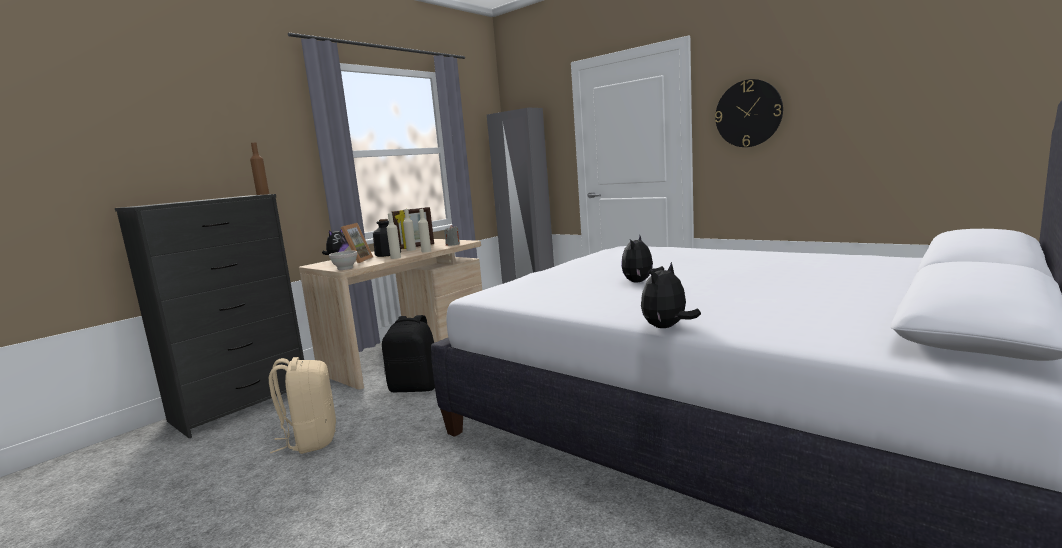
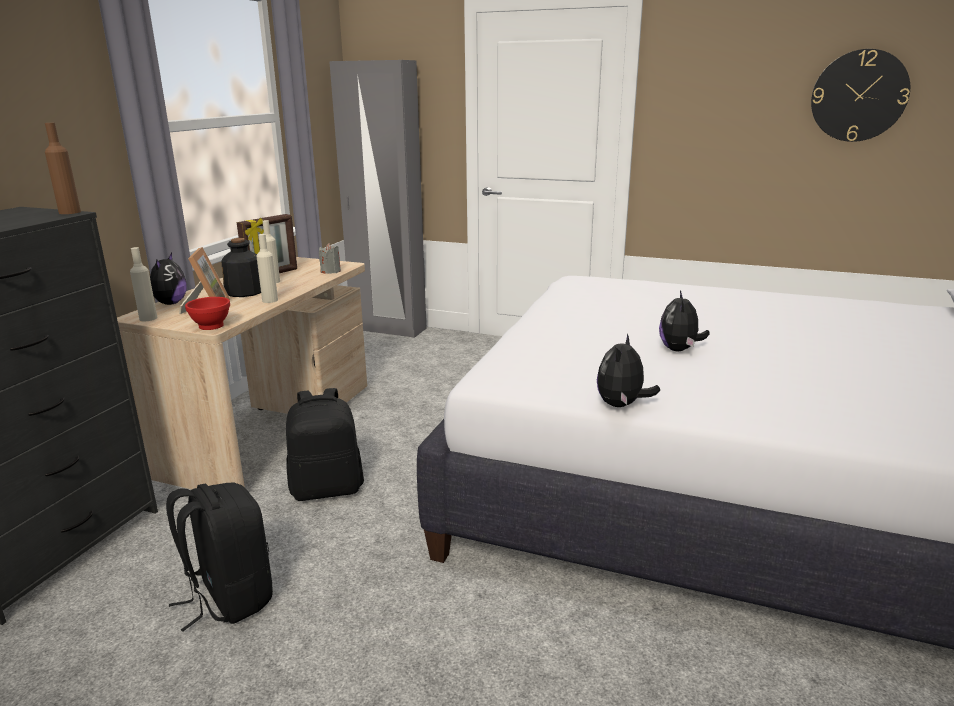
camera: 20 degrees left, 10 degrees up
beige backpack [269,357,336,454] -> black backpack [166,483,273,632]
white bowl [329,251,358,270] -> red bowl [185,297,230,330]
beige bottle [418,209,431,252] -> beige bottle moved to [130,247,157,321]
plush toy [641,262,701,328] -> plush toy moved to [597,333,660,407]
wall clock [715,79,783,147] -> wall clock moved to [811,49,910,142]

